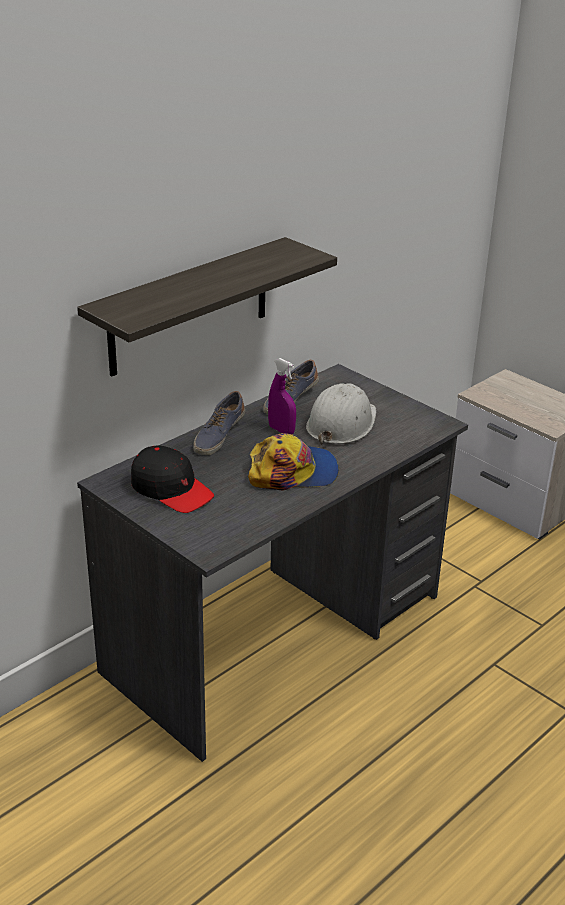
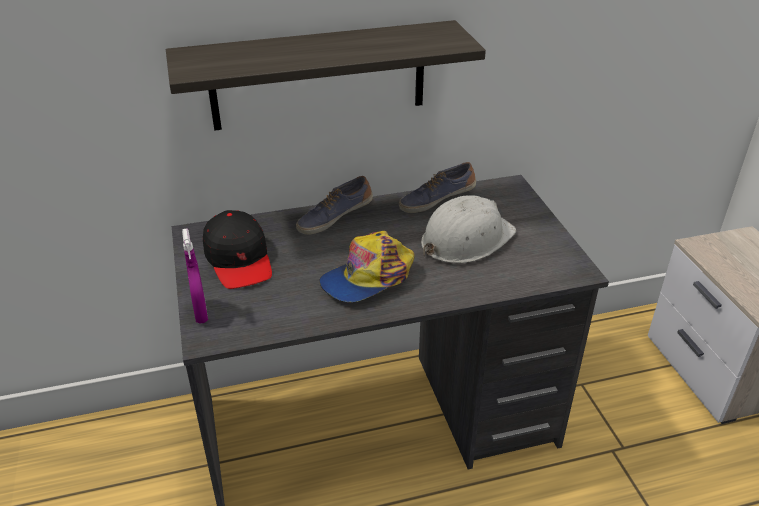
camera: 30 degrees right, 5 degrees up
cap [248,433,339,491] -> cap turned 120 degrees clockwise [319,231,415,302]
purple spray bottle [268,358,296,434] -> purple spray bottle moved to [182,228,208,323]

